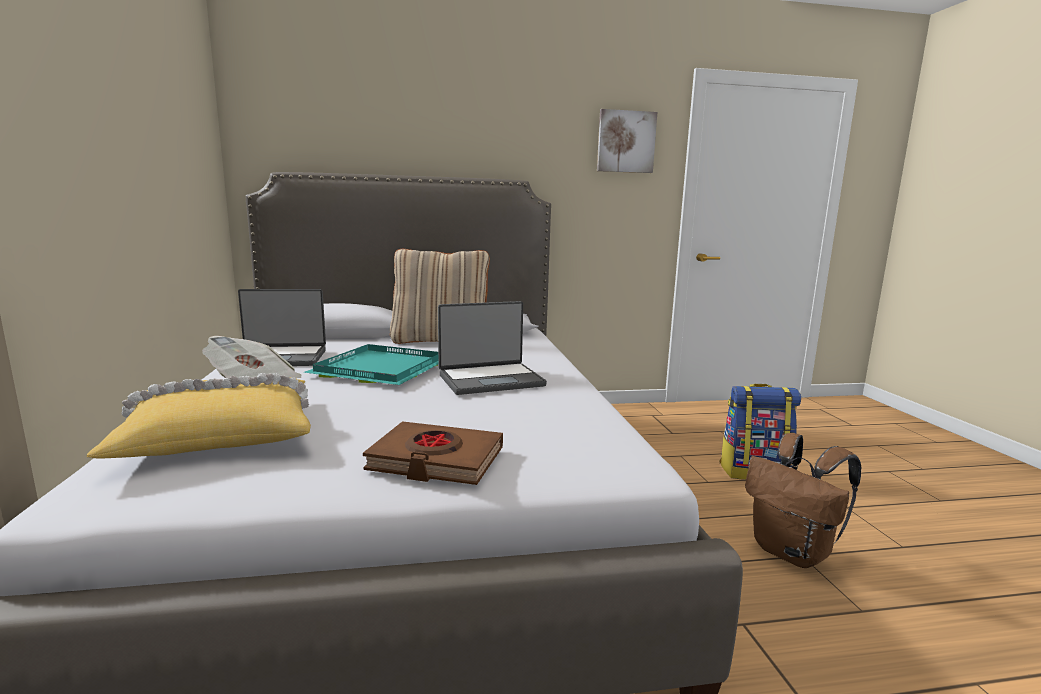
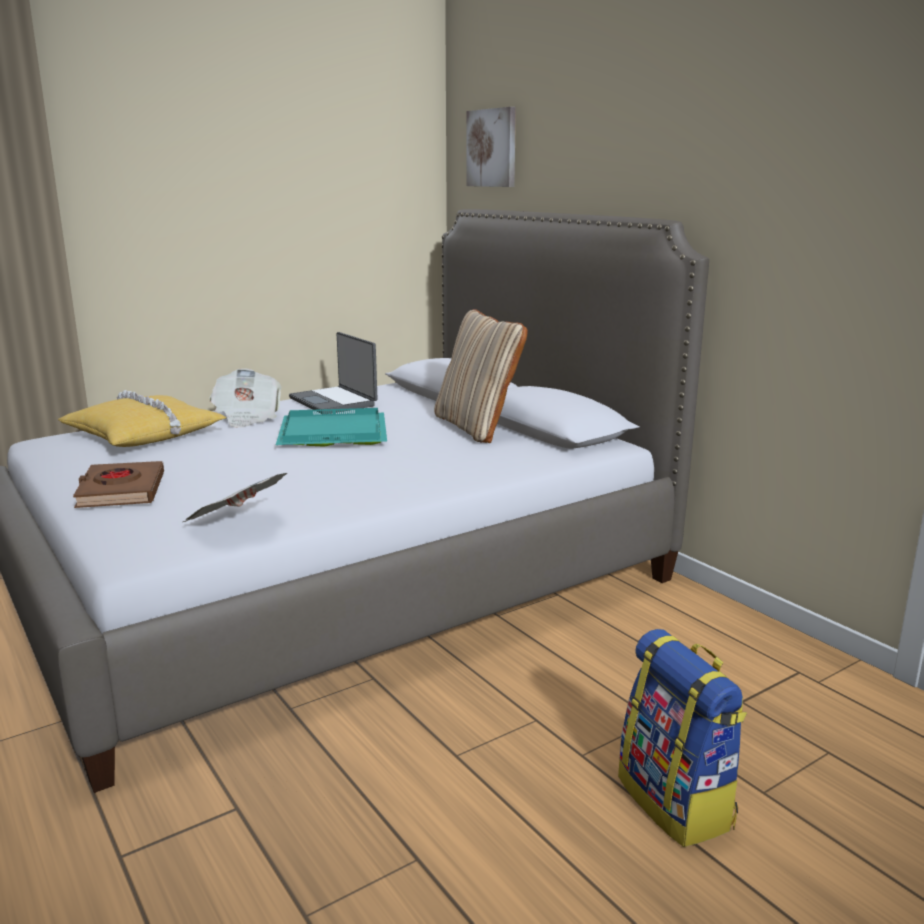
camera: 65 degrees right, 5 degrees up
laptop [438,301,547,395] -> none
picture [597,109,657,173] -> picture moved to [466,107,516,187]
brown backpack [745,433,861,568] -> none
none -> newspaper [183,473,288,522]

